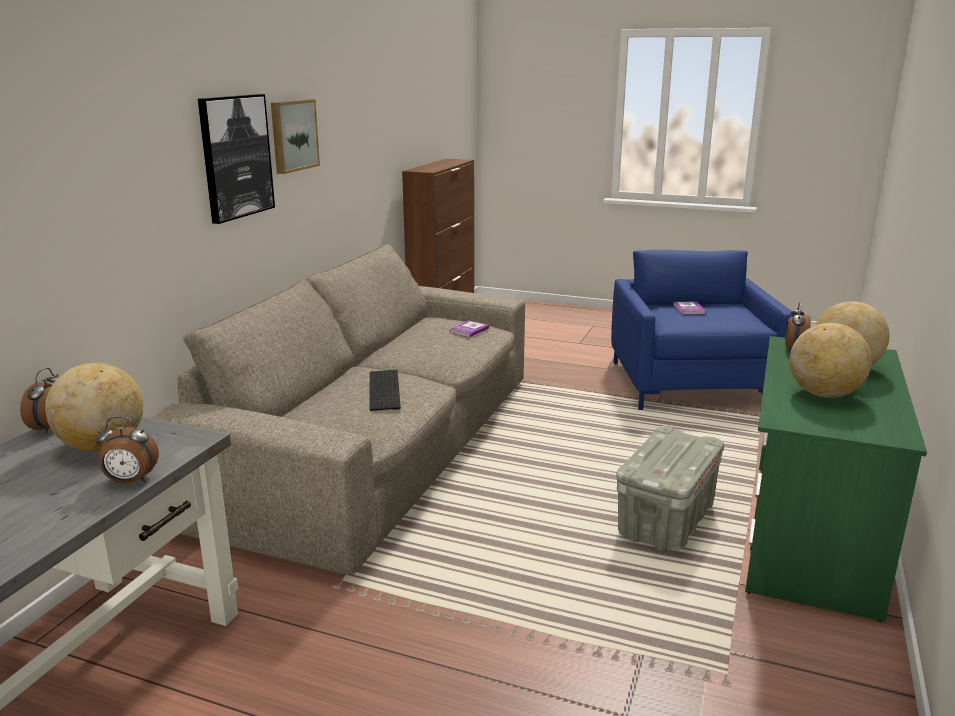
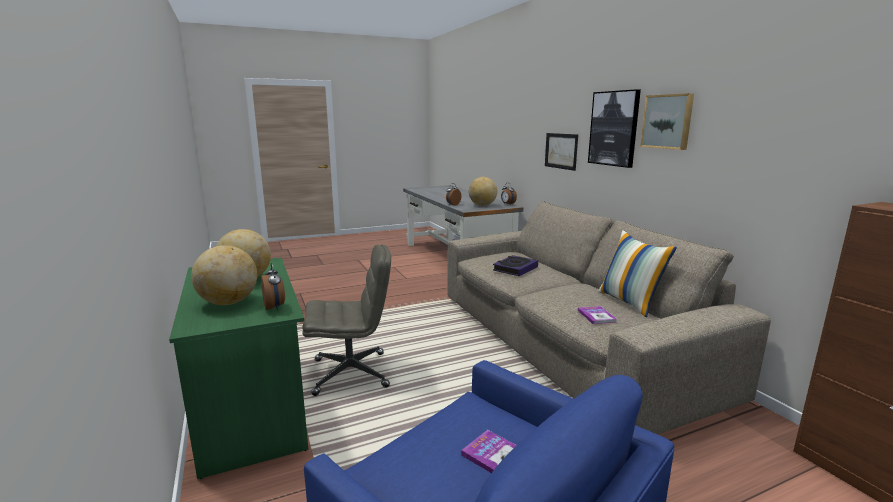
camera: 135 degrees right, 5 degrees down
keyboard [370,370,401,411] -> book [493,255,538,276]
grey storage box [616,426,724,551] -> grey office chair [302,245,391,396]
none -> picture [545,133,578,171]
none -> pillow [598,230,677,317]

